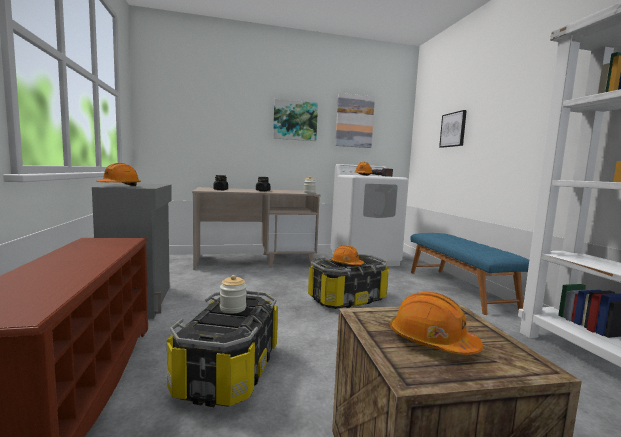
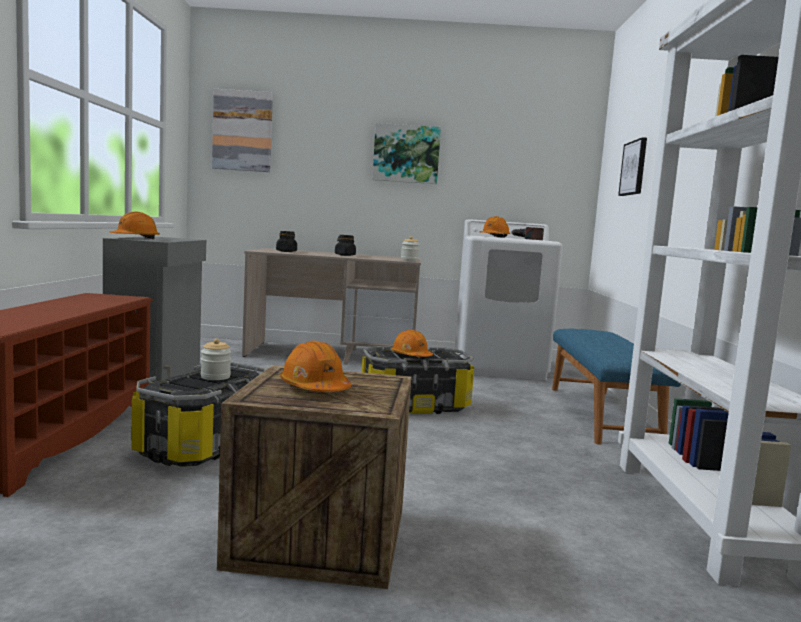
camera: 15 degrees right, 0 degrees up
picture [335,93,375,148] -> picture moved to [212,89,273,172]

